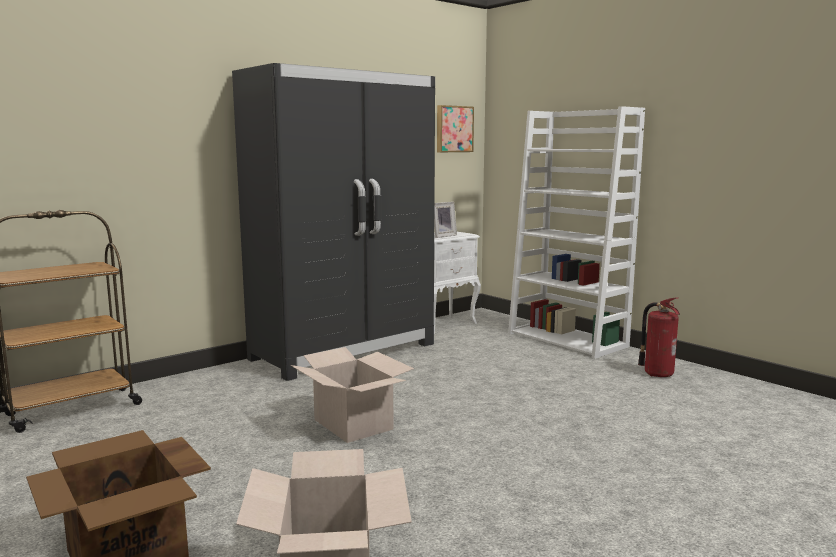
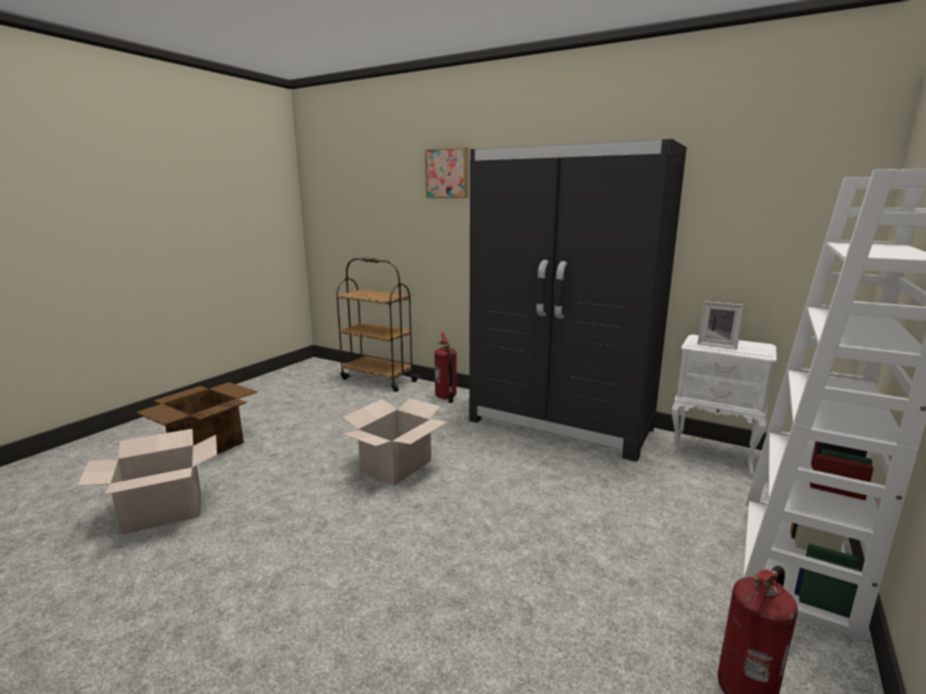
camera: 70 degrees right, 5 degrees up
picture [437,105,474,152] -> picture moved to [425,147,469,198]
none -> fire extinguisher [435,333,457,403]

